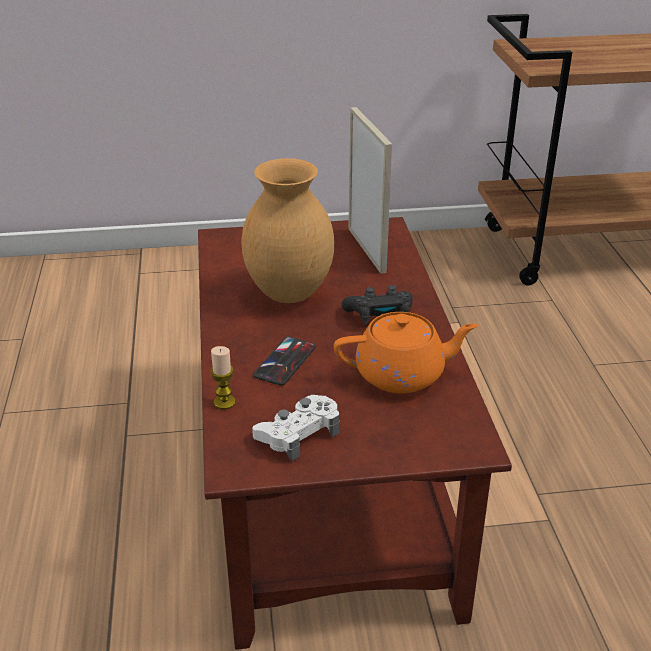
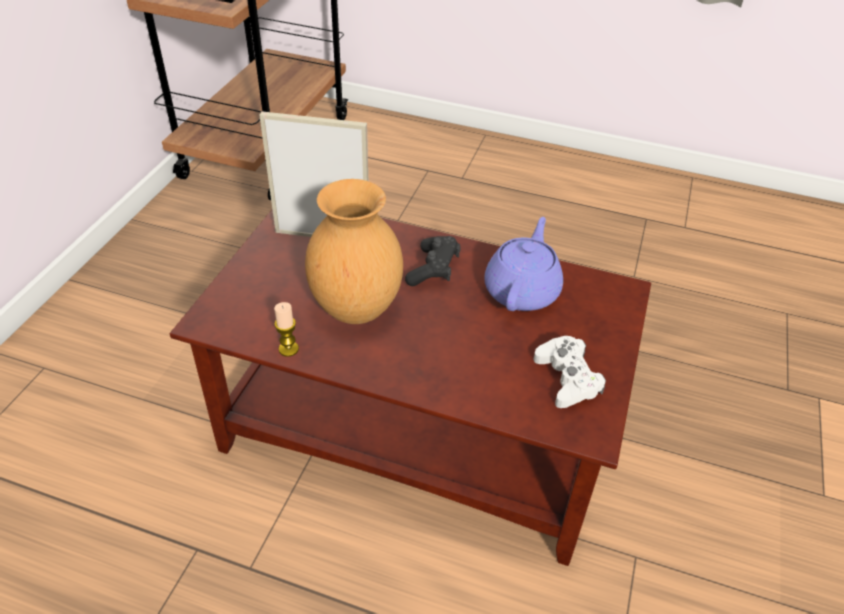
camera: 65 degrees left, 10 degrees up
candle [210,346,236,409] -> candle moved to [274,302,299,357]
phone [253,337,316,386] -> none
orange teapot [334,312,478,394] -> purple teapot [484,217,563,311]

